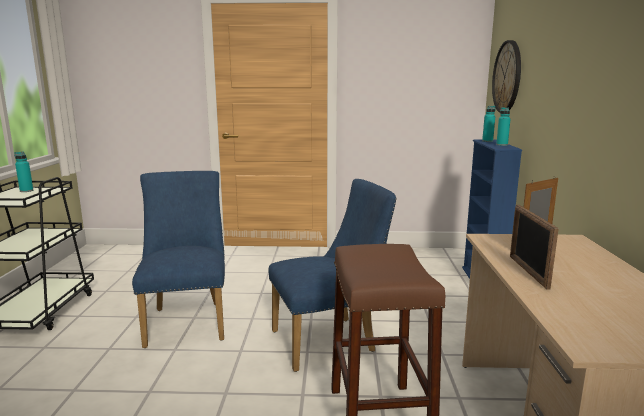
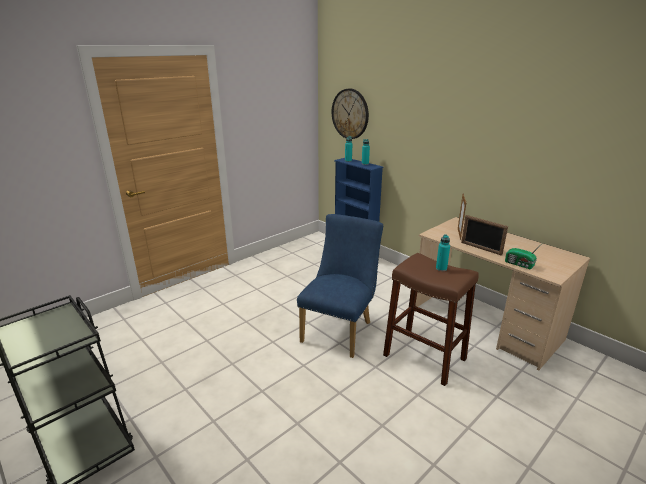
camera: 45 degrees left, 10 degrees up
turquoise bottle [14,152,33,192] -> turquoise bottle moved to [436,235,450,271]
blue chair [132,171,225,348] -> none
none -> radio [505,246,540,269]

